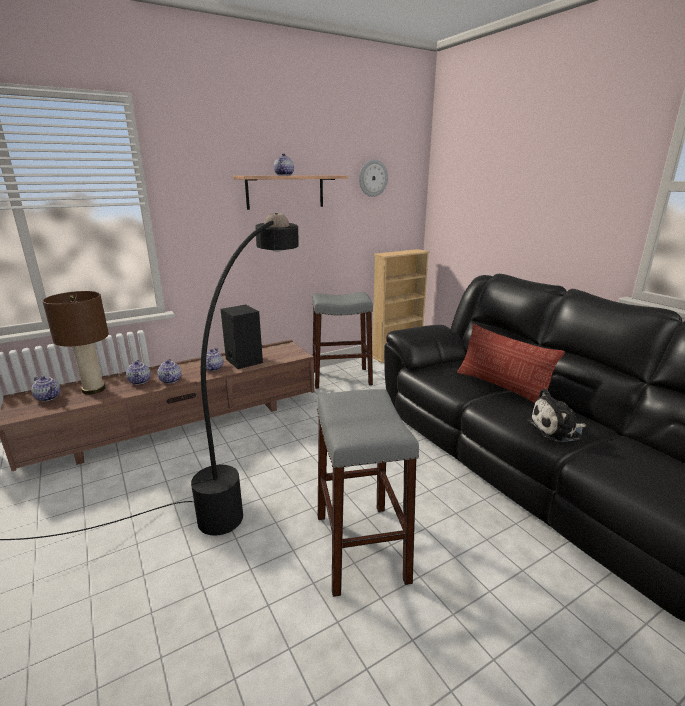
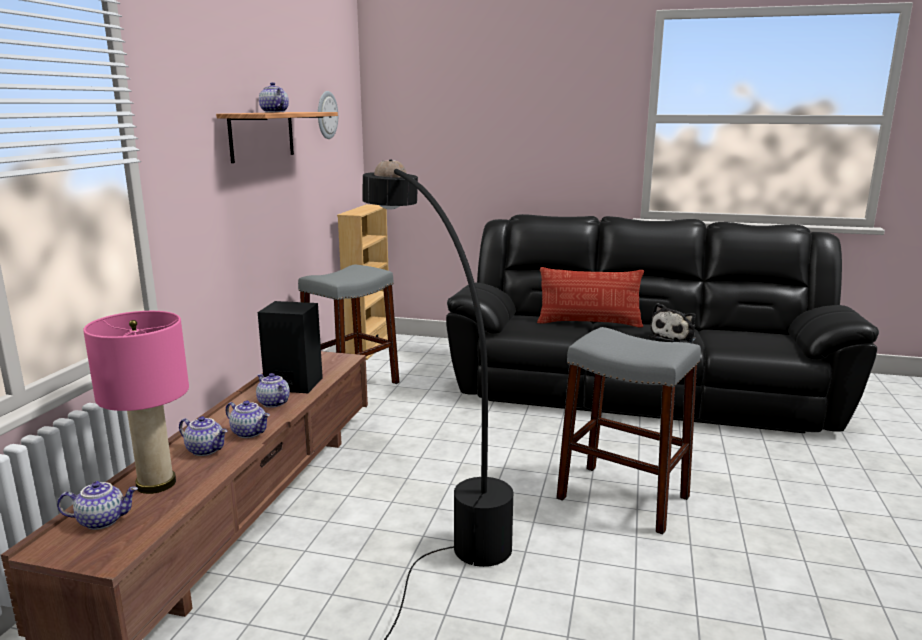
camera: 45 degrees left, 5 degrees down
brown table lamp [42,291,109,395] -> pink table lamp [83,311,189,494]

